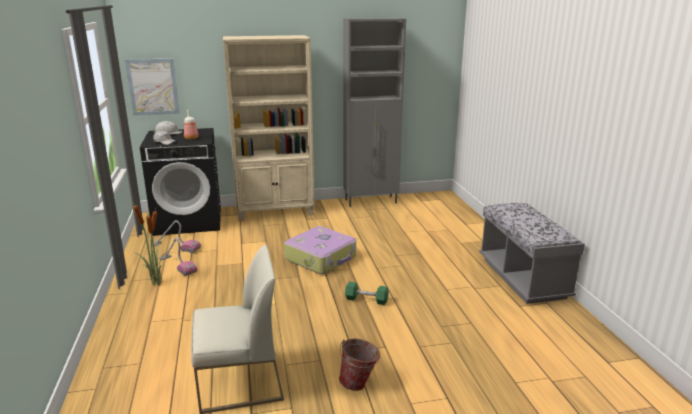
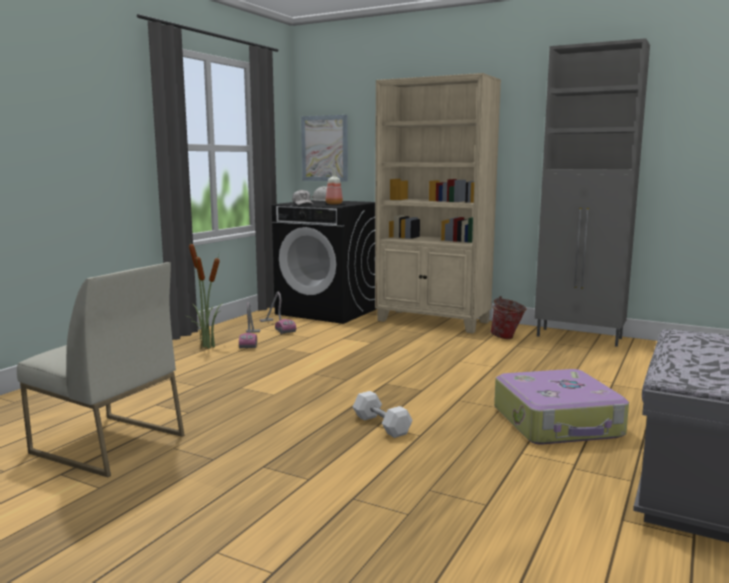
camera: 40 degrees right, 10 degrees down
suitcase [284,226,356,274] -> suitcase moved to [494,369,629,444]
bucket [339,339,381,391] -> bucket moved to [490,296,526,339]
green dumbbell [345,282,389,305] -> white dumbbell [353,391,413,438]

